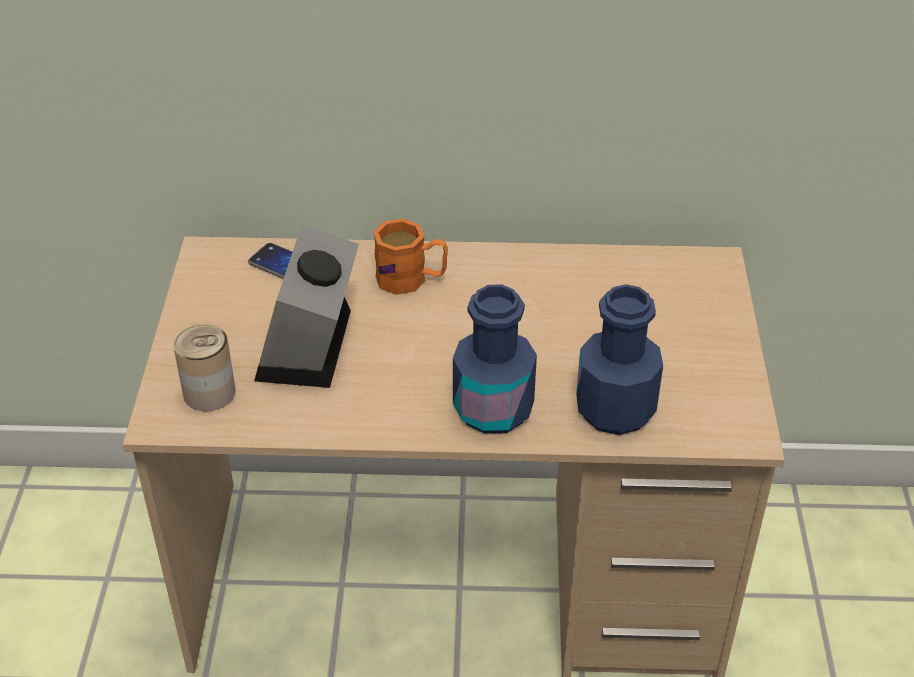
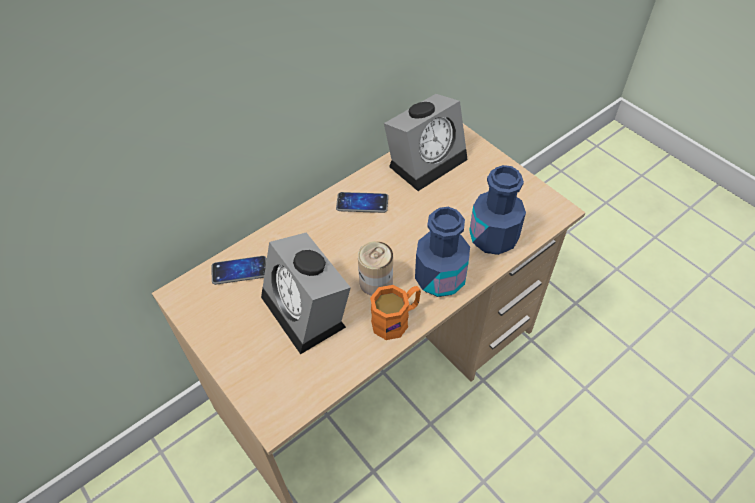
camera: 40 degrees left, 10 degrees up
can [173,324,236,411] -> can moved to [358,241,393,296]
orange mug [373,219,448,295] -> orange mug moved to [370,285,421,340]
none -> phone [336,192,388,213]
none -> alarm clock [384,94,468,191]

